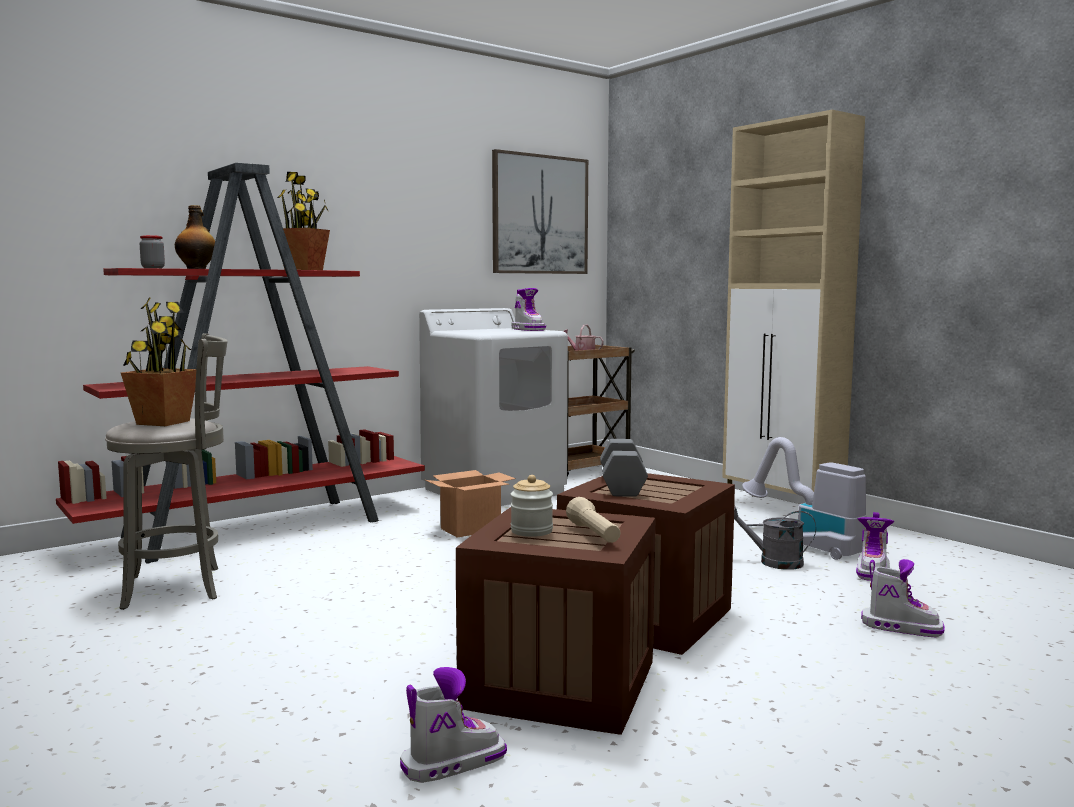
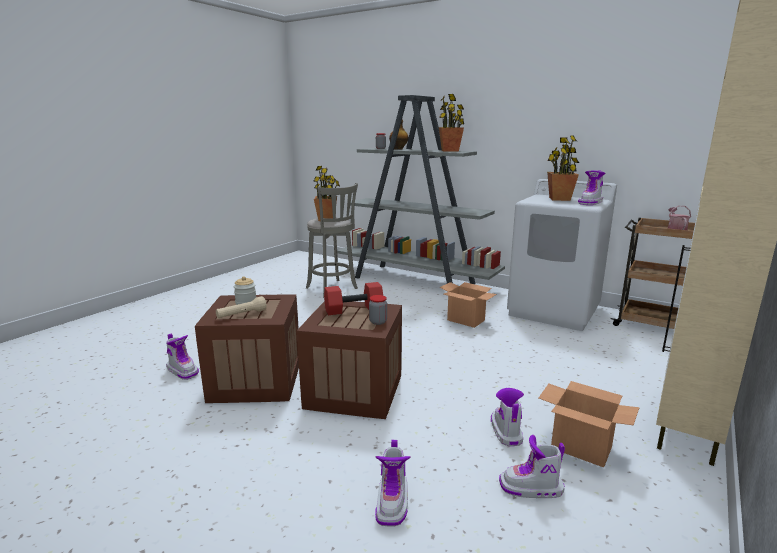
camera: 70 degrees right, 10 degrees up
red bookcase [56,163,425,564] -> grey bookcase [337,95,505,284]
picture [492,149,588,274] -> none
grey dumbbell [600,439,648,497] -> red dumbbell [324,282,383,315]
grey watering can [734,506,816,570] -> boot [491,388,524,446]
vacuum cleaner [742,437,866,560] -> cardboard box [539,381,639,467]
none -> jar [369,295,387,325]
none -> potted plant [547,136,579,201]

